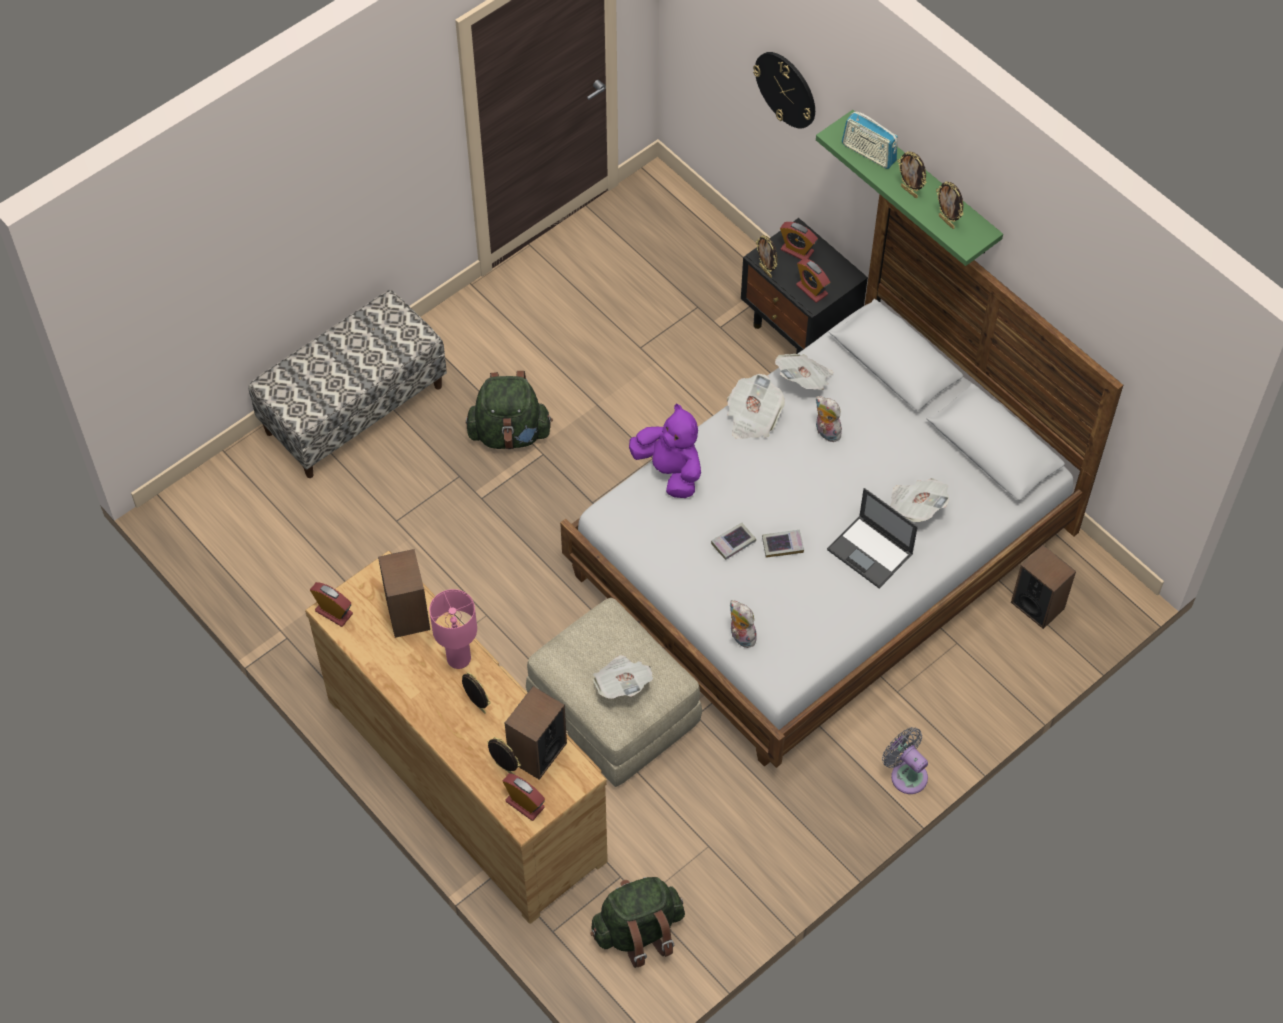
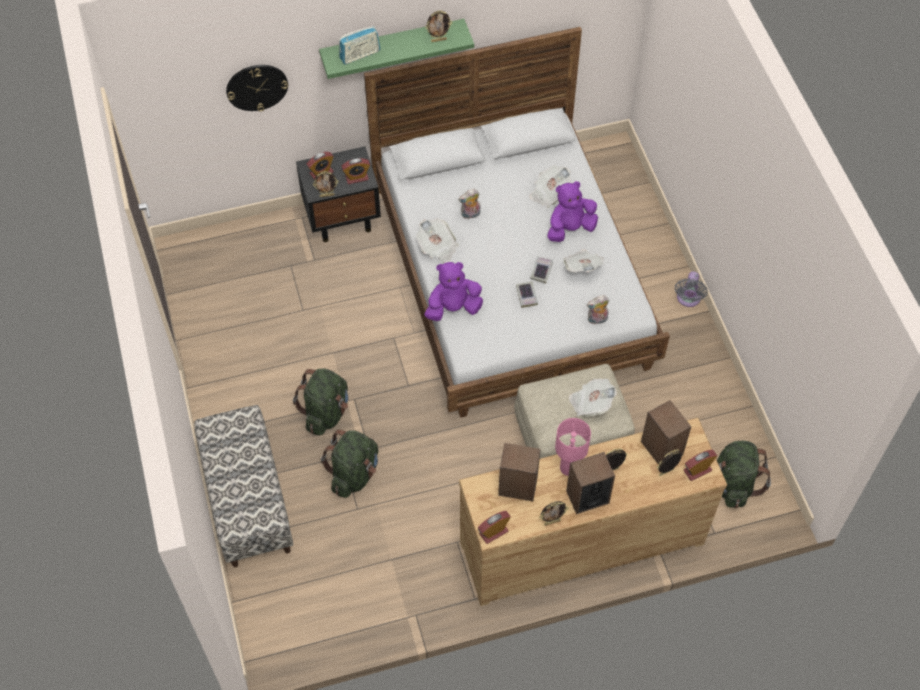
camera: 65 degrees left, 0 degrees up
newspaper [775,354,833,390] -> newspaper moved to [563,249,604,272]
laptop [827,488,918,588] -> purple plush toy [548,181,598,242]
grey fan [882,727,928,794] -> grey fan turned 60 degrees counterclockwise [675,272,708,307]
picture frame [898,151,927,198] -> picture frame moved to [539,501,569,526]
speaker [1011,545,1076,629] -> speaker moved to [566,452,615,514]
none -> green backpack [321,429,378,498]

